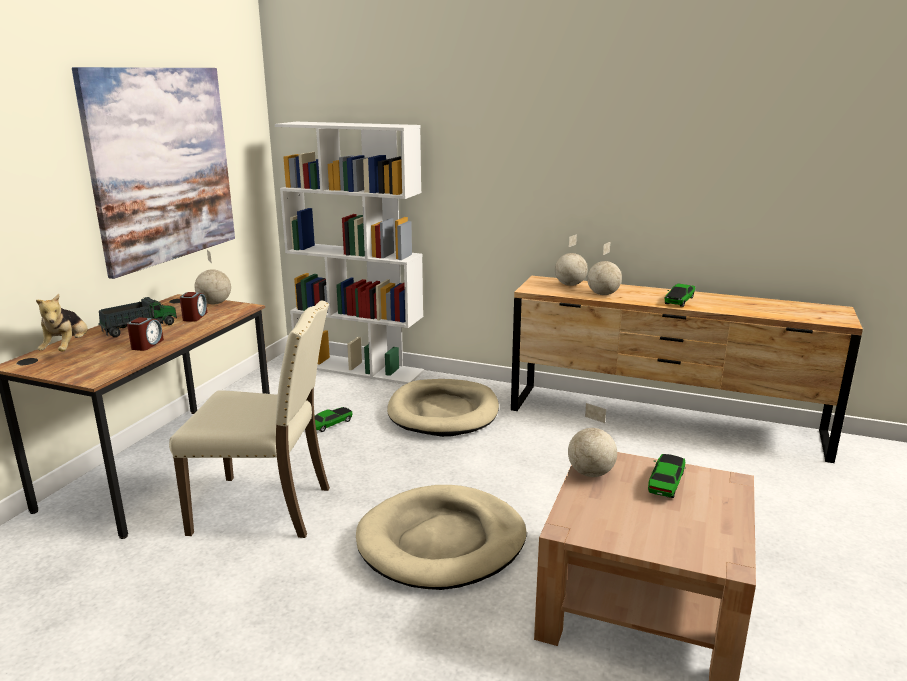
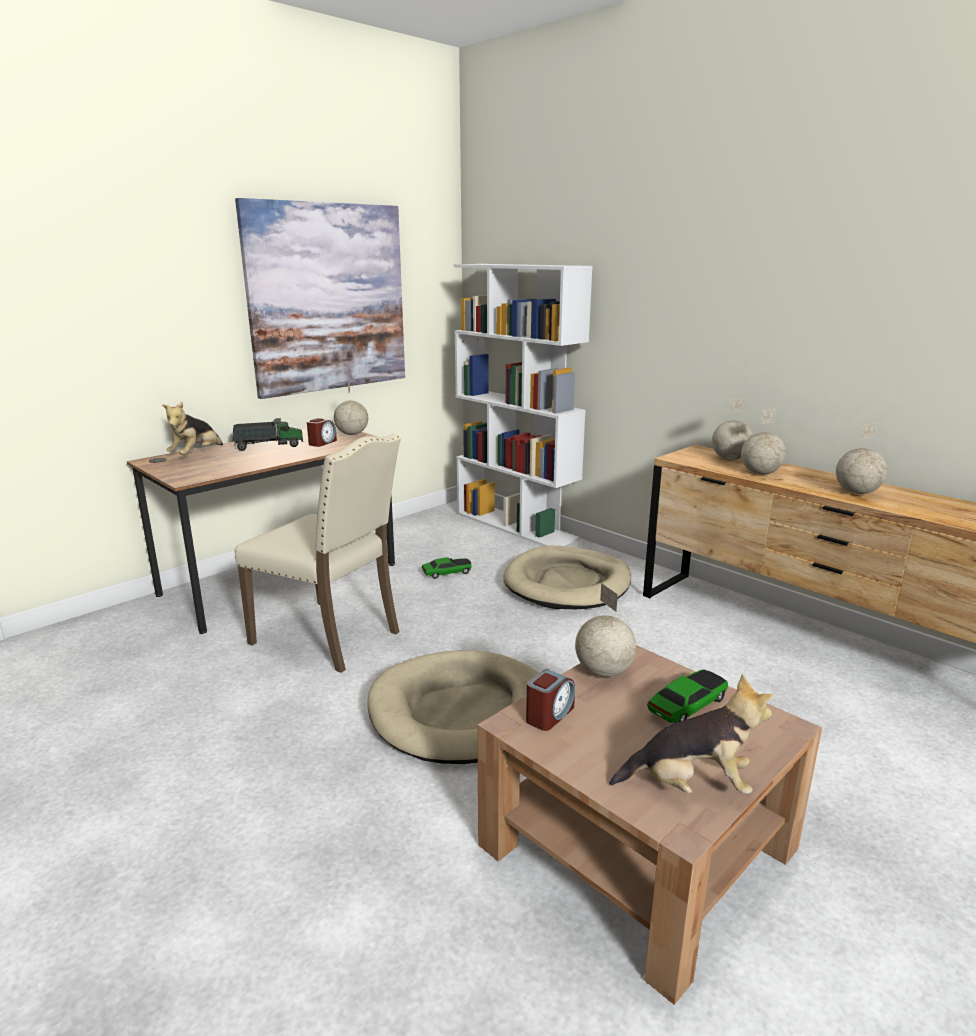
camera: 25 degrees right, 0 degrees up
alarm clock [127,317,164,351] -> alarm clock moved to [526,669,575,731]
toy car [665,283,696,307] -> globe [836,423,887,494]
none -> plush toy [609,674,773,794]

